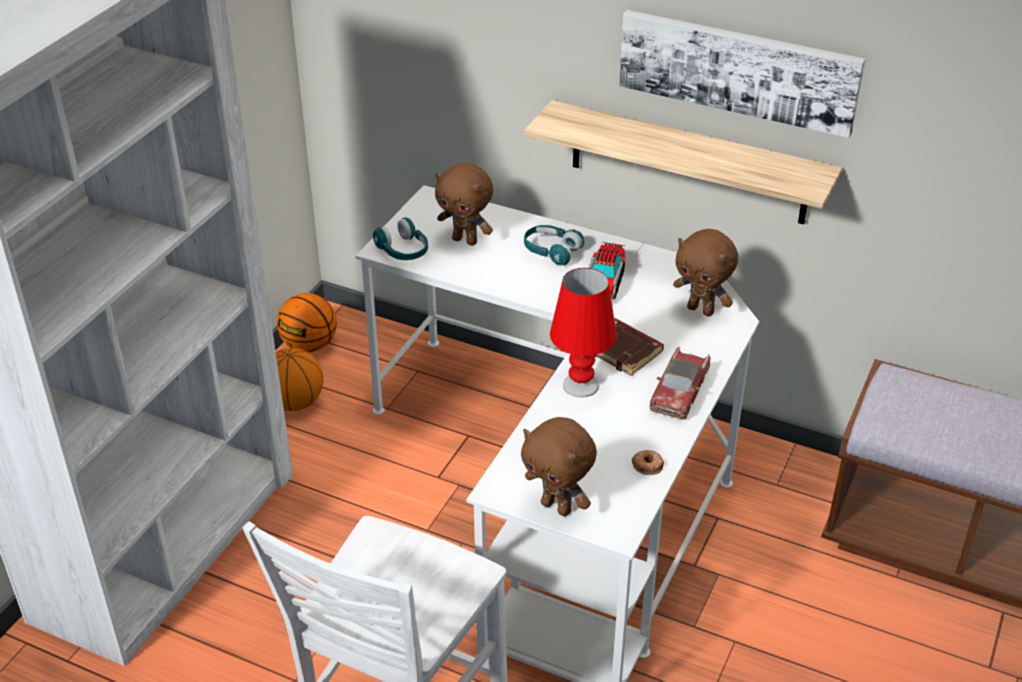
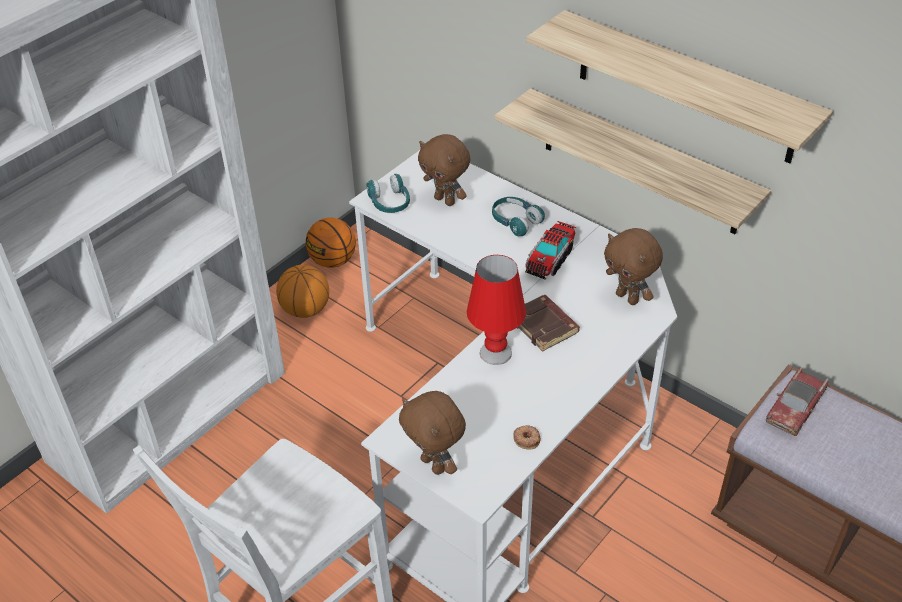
camera: 15 degrees right, 5 degrees up
picture [619,10,865,138] -> shelf [526,10,833,163]
toy car [650,347,710,420] -> toy car moved to [766,367,829,436]

